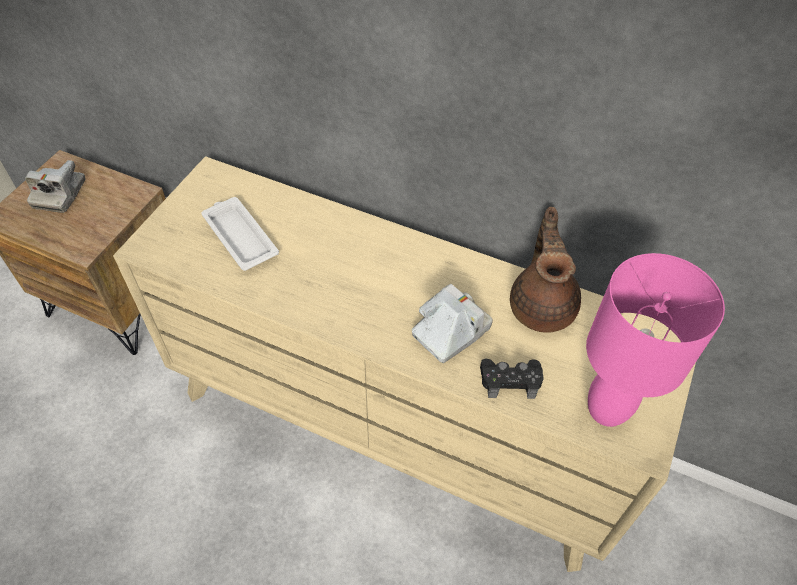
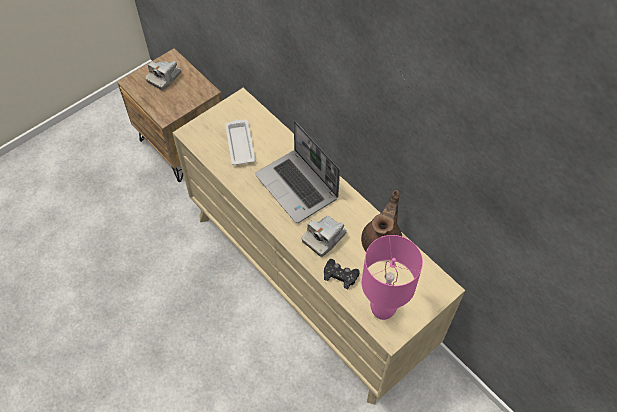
camera: 25 degrees right, 5 degrees up
camera [412,284,493,363] -> camera turned 150 degrees clockwise [301,216,347,257]
none -> laptop [255,120,340,223]

